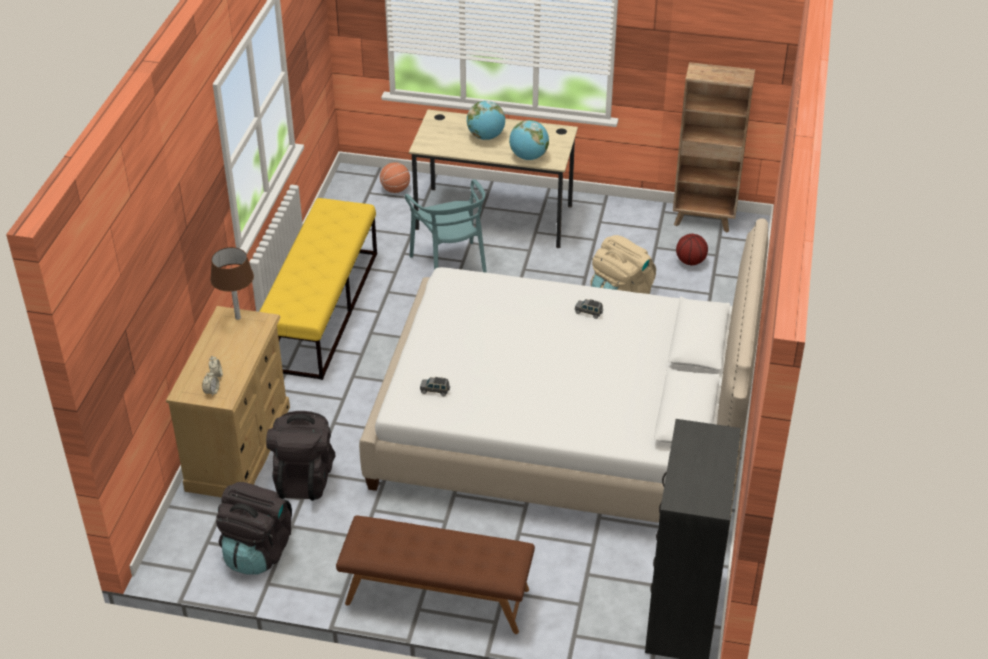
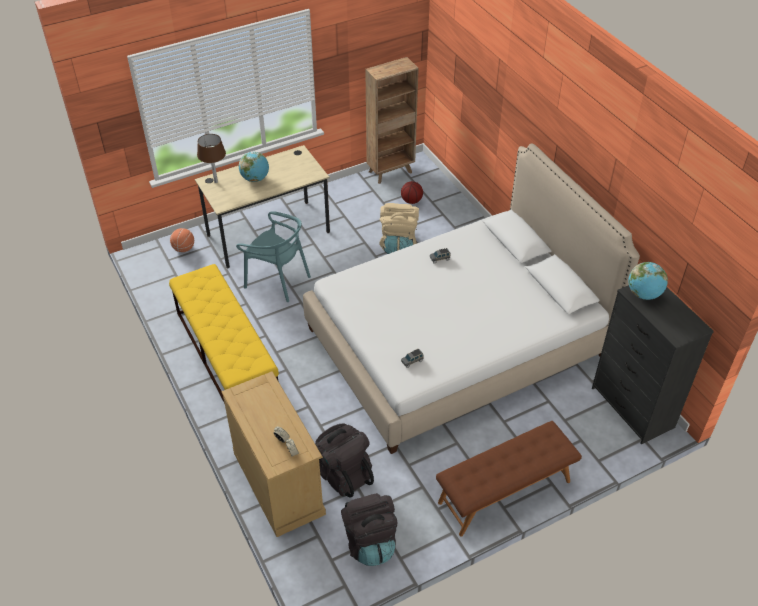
camera: 40 degrees left, 5 degrees up
brown table lamp [210,247,254,320] -> brown table lamp moved to [197,134,226,183]
globe [509,120,549,160] -> globe moved to [628,262,668,300]

